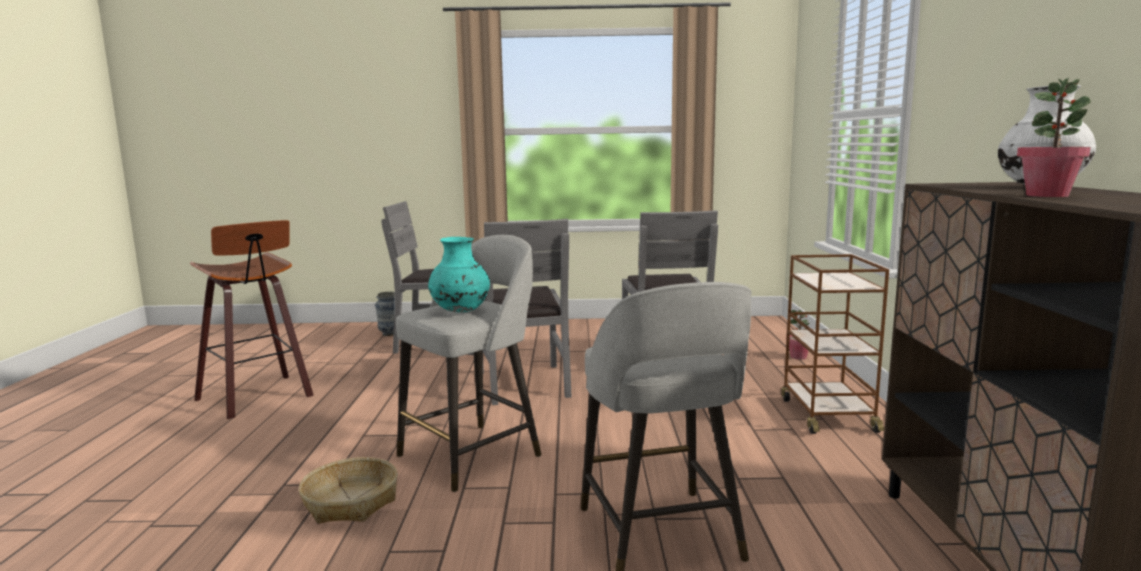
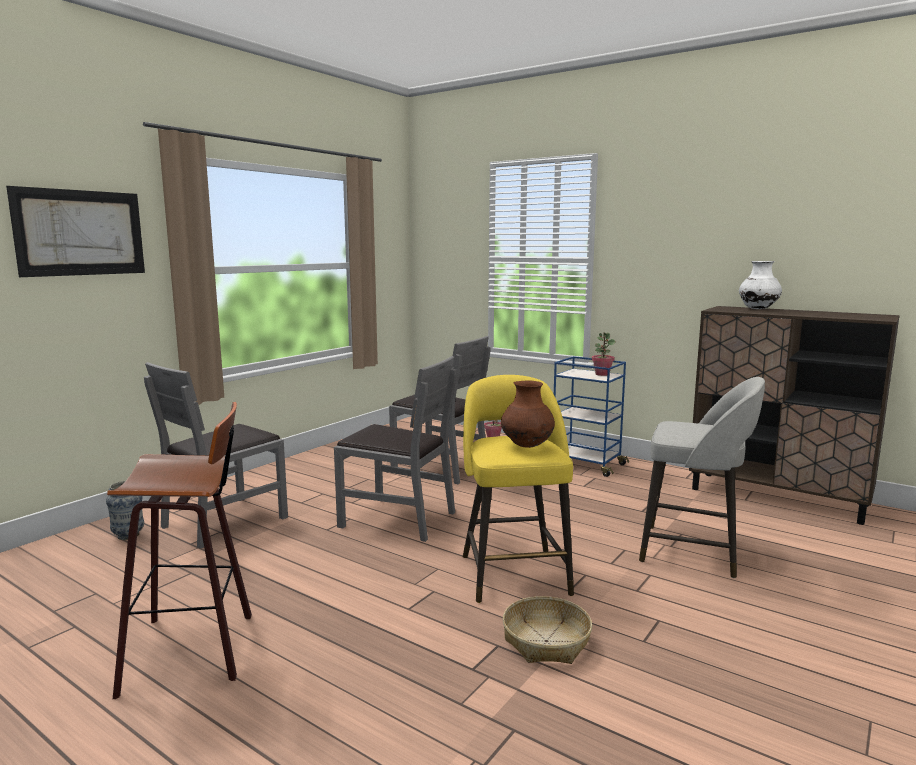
camera: 55 degrees left, 0 degrees up
grey stool [396,235,542,492] -> yellow stool [463,375,574,603]
turquoise vase [428,237,490,312] -> brown vase [501,381,555,448]
brown cart [781,254,889,434] -> blue cart [554,356,629,477]
potted plant [1017,78,1091,197] -> potted plant moved to [592,332,616,376]
none -> picture [6,186,145,277]

